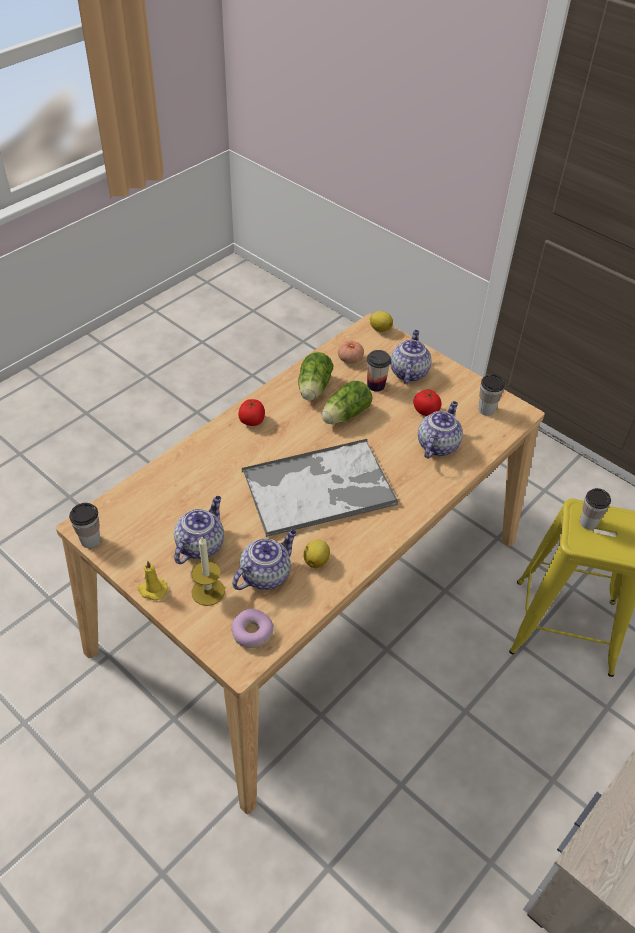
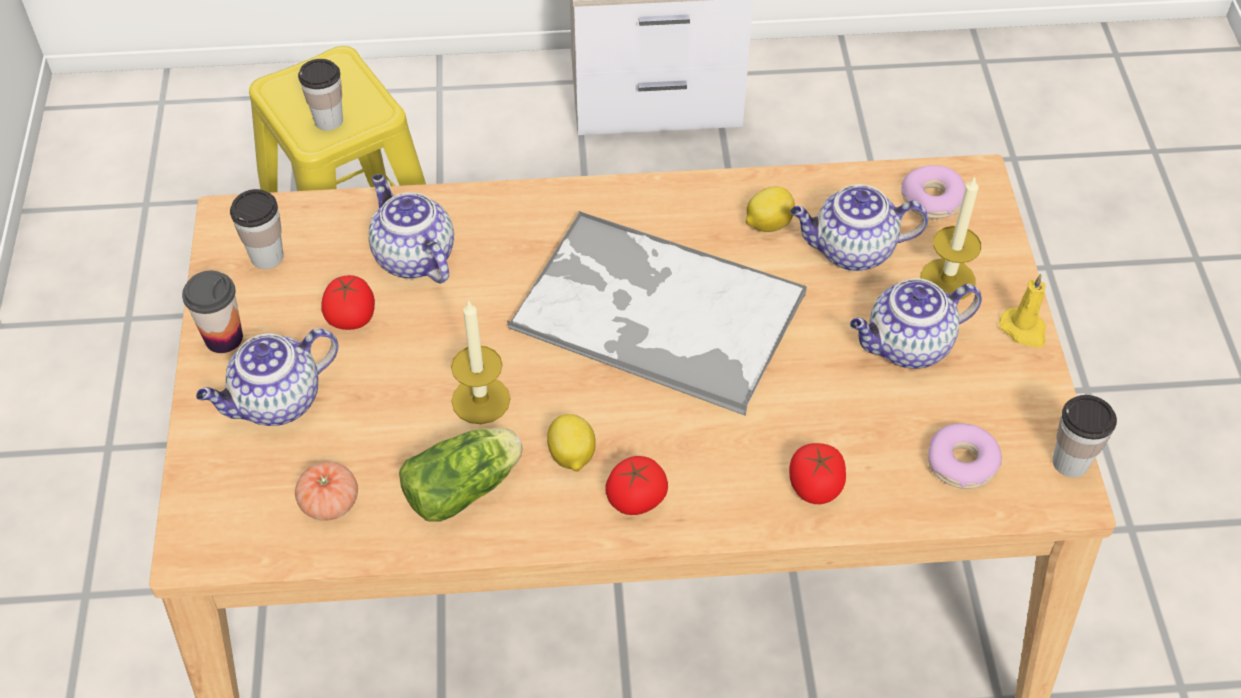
camera: 135 degrees left, 5 degrees up
lettuce [322,381,373,424] -> candle [451,300,510,424]
cup [367,350,391,392] -> cup moved to [182,271,243,353]
lemon [370,311,393,332] -> lemon moved to [547,414,596,472]
teapot [418,401,463,459] -> teapot turned 75 degrees clockwise [369,174,454,283]
none -> tomato [789,443,846,504]
none -> donut [928,423,1002,489]

